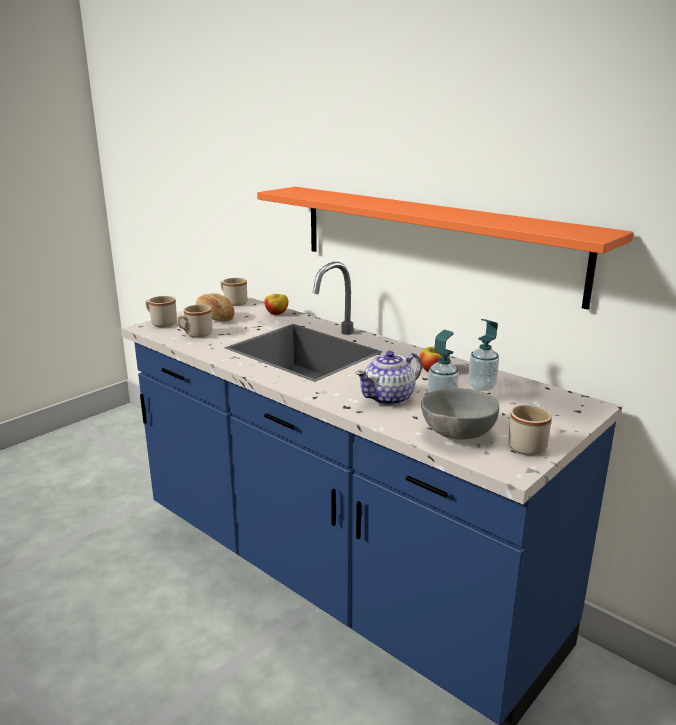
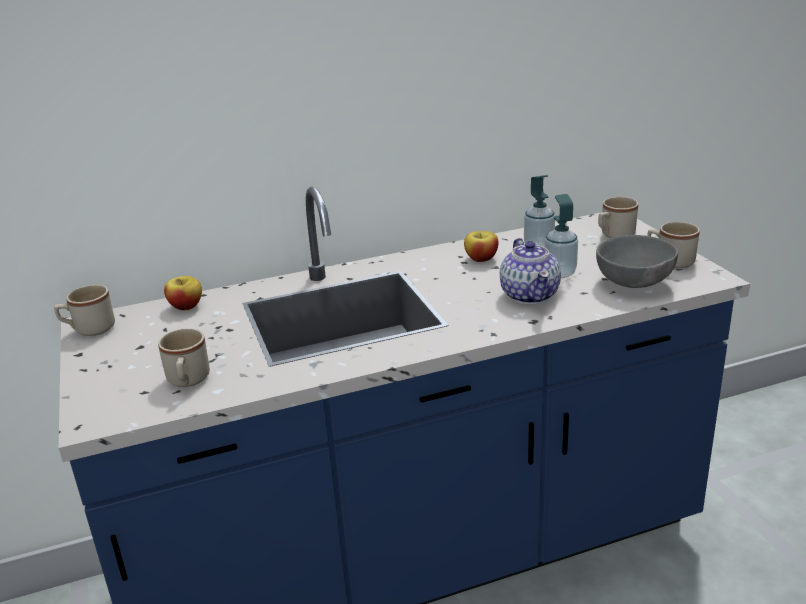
camera: 60 degrees left, 5 degrees up
beige mug [145,296,177,327] -> beige mug moved to [598,197,638,238]
bread [196,293,235,321] -> none
orange shelf [257,187,633,310] -> none

